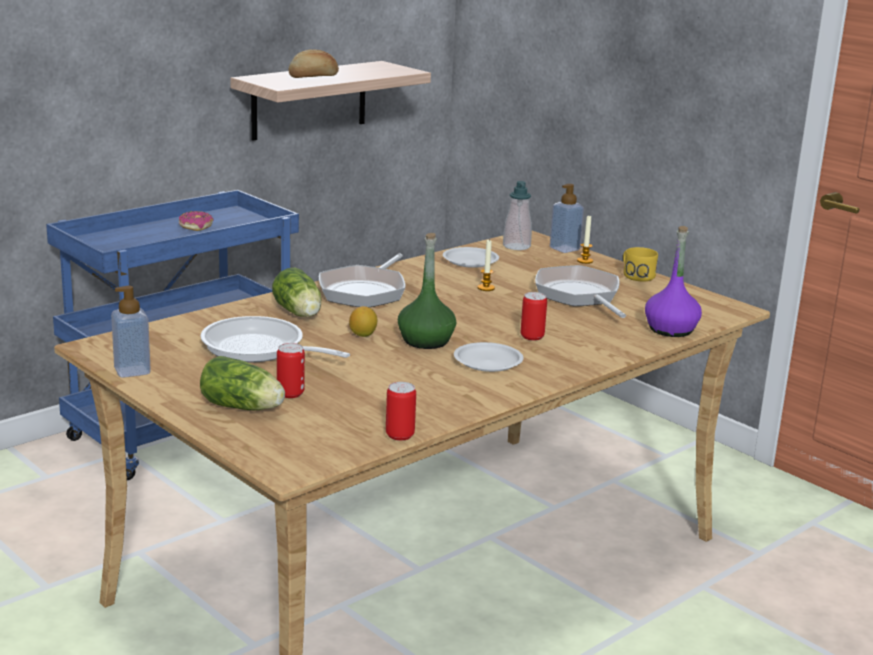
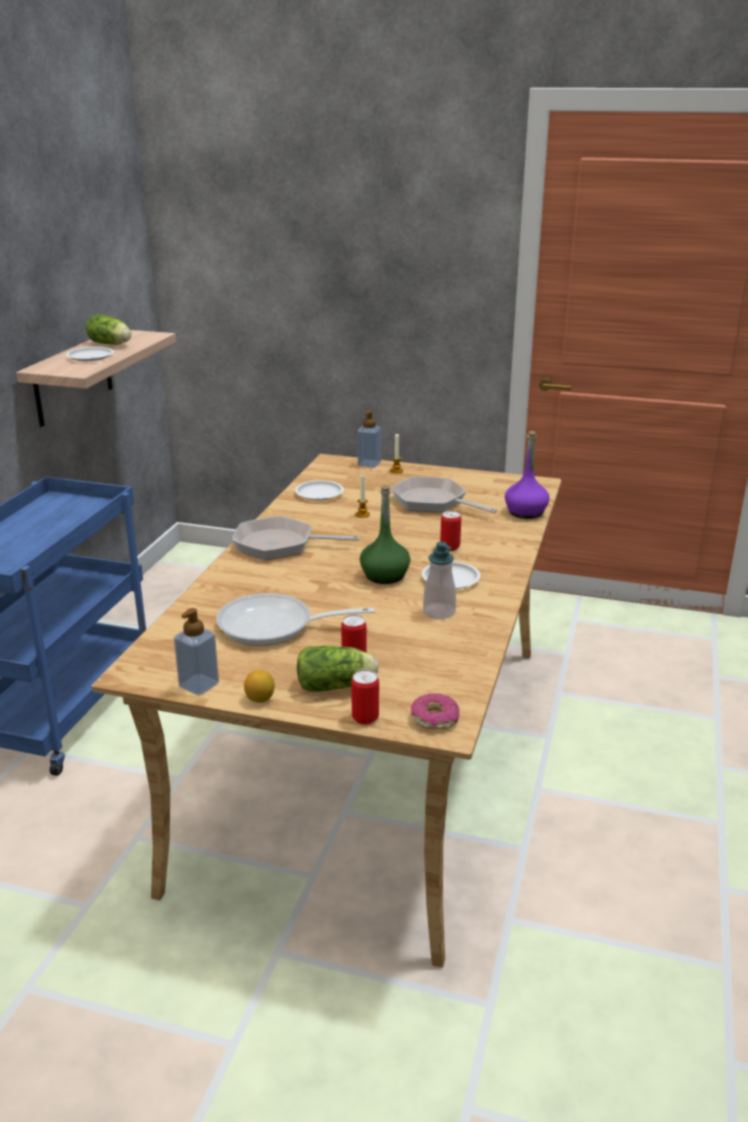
camera: 30 degrees left, 5 degrees up
donut [179,211,214,231] -> donut moved to [411,693,459,730]
lettuce [272,268,322,317] -> lettuce moved to [86,314,132,344]
bread [288,50,339,78] -> white plate [66,347,114,361]
frying pan [319,254,405,307] -> frying pan turned 105 degrees clockwise [232,516,359,560]
lemon [349,306,377,337] -> lemon moved to [244,670,275,703]
can [386,382,416,441] -> can moved to [351,670,379,724]
soap dispenser [503,181,532,250] -> soap dispenser moved to [423,542,456,619]
yellow mug [623,247,658,281] -> none

